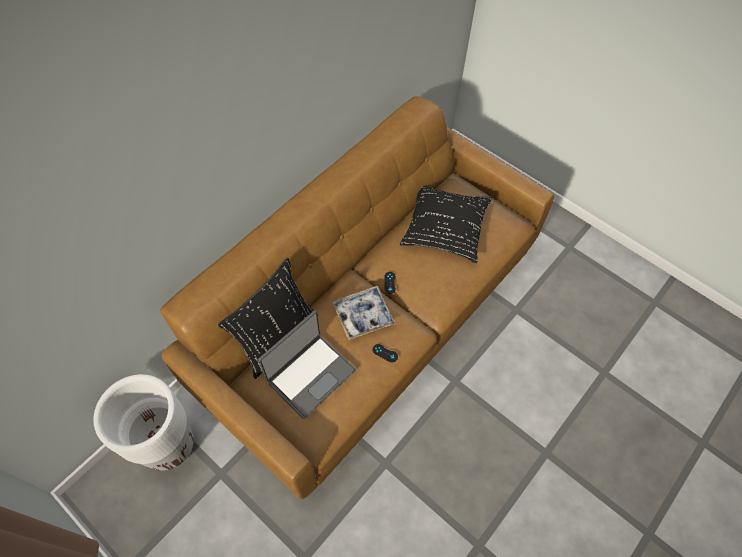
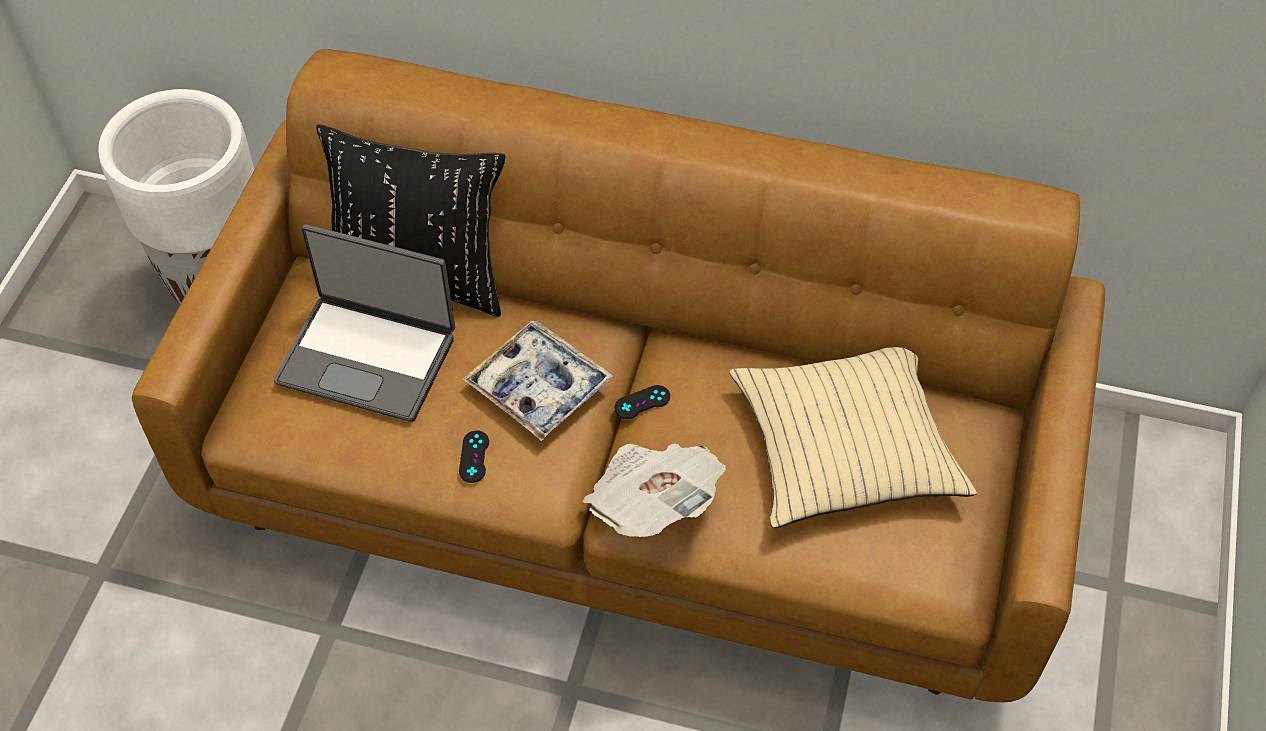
camera: 65 degrees right, 5 degrees down
black pillow [400,186,492,263] -> beige pillow [730,347,977,528]
none -> newspaper [583,443,726,537]

